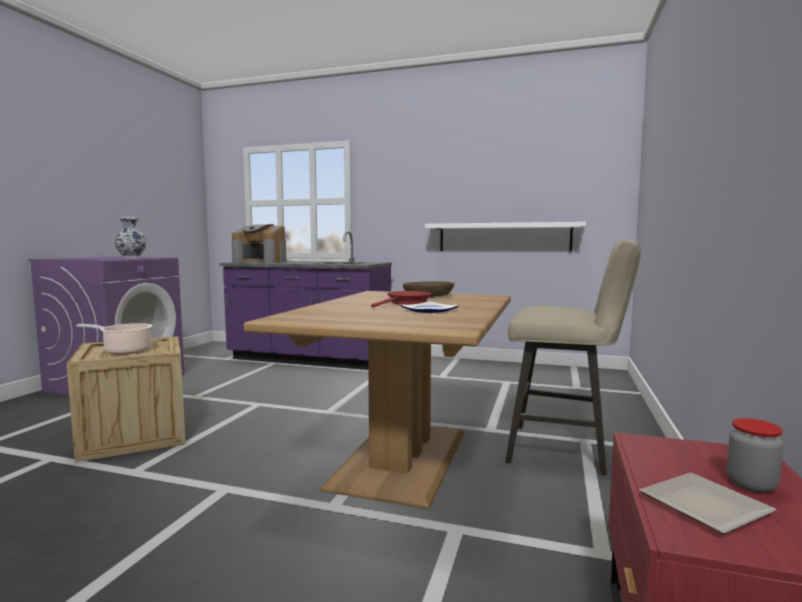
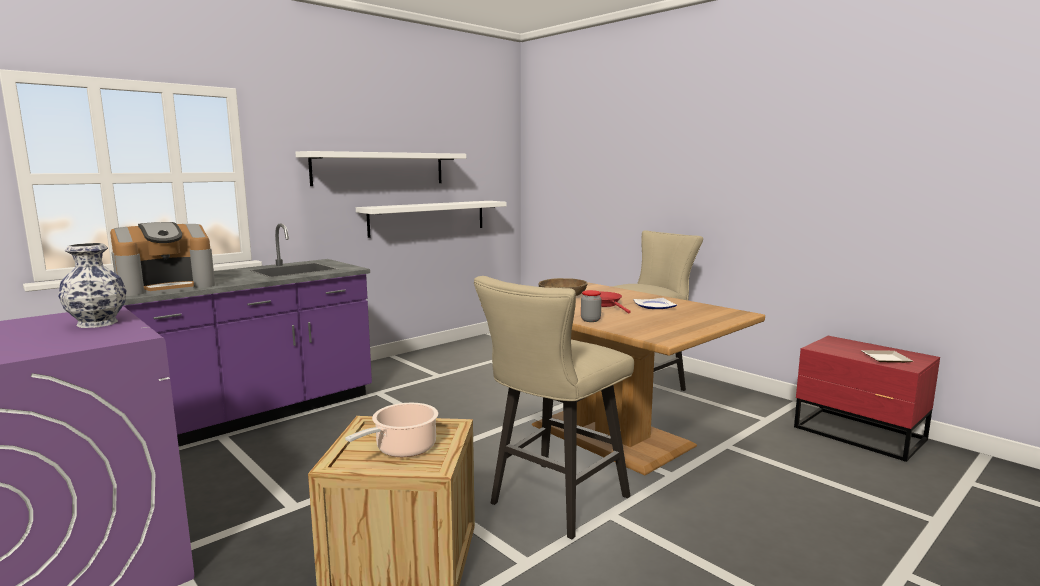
camera: 60 degrees left, 5 degrees up
jar [727,418,784,493] -> jar moved to [581,290,602,322]
none -> white shelf [295,151,466,186]
none -> beige stool [474,276,634,539]

